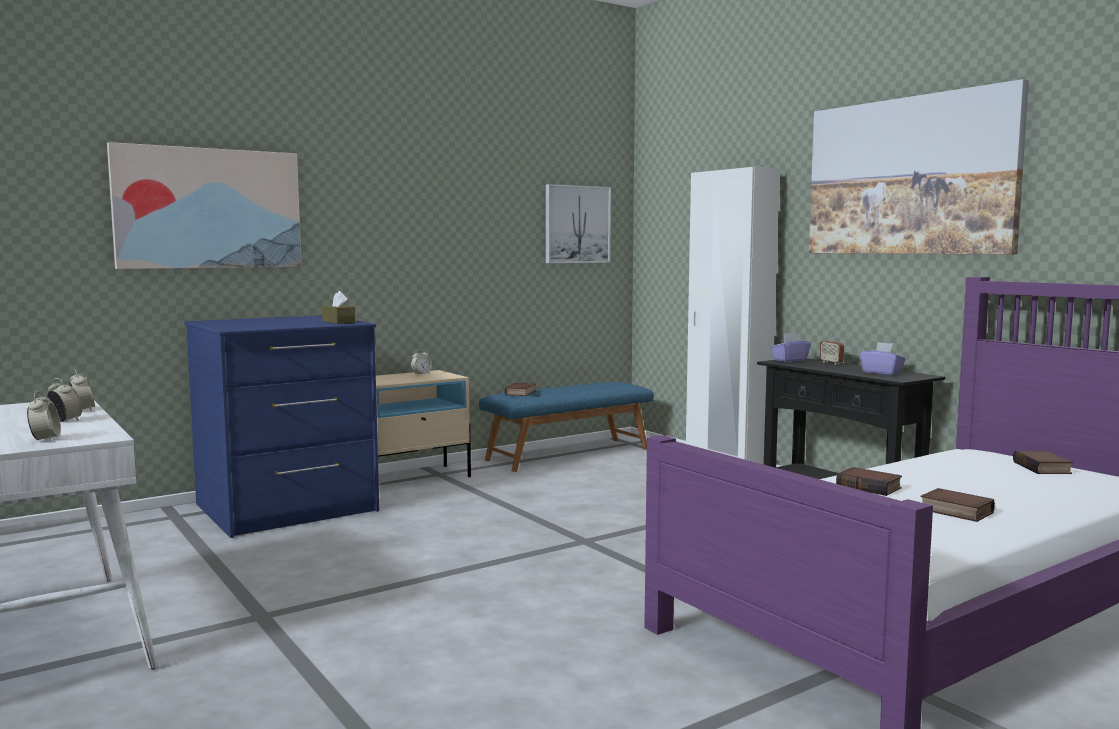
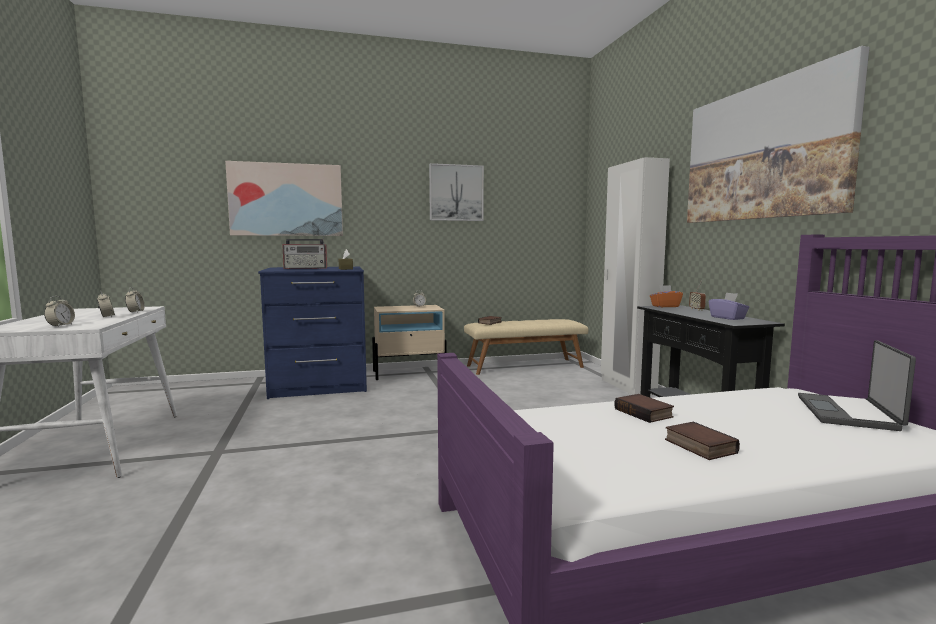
camera: 20 degrees right, 0 degrees up
blue bench [479,382,654,472] -> beige bench [464,319,588,375]
picture [546,184,611,263] -> picture moved to [429,163,484,221]
purple tissue box [770,333,811,362] -> orange tissue box [650,285,683,307]
book [1013,451,1073,474] -> laptop [798,340,916,431]
none -> radio [282,237,327,269]

